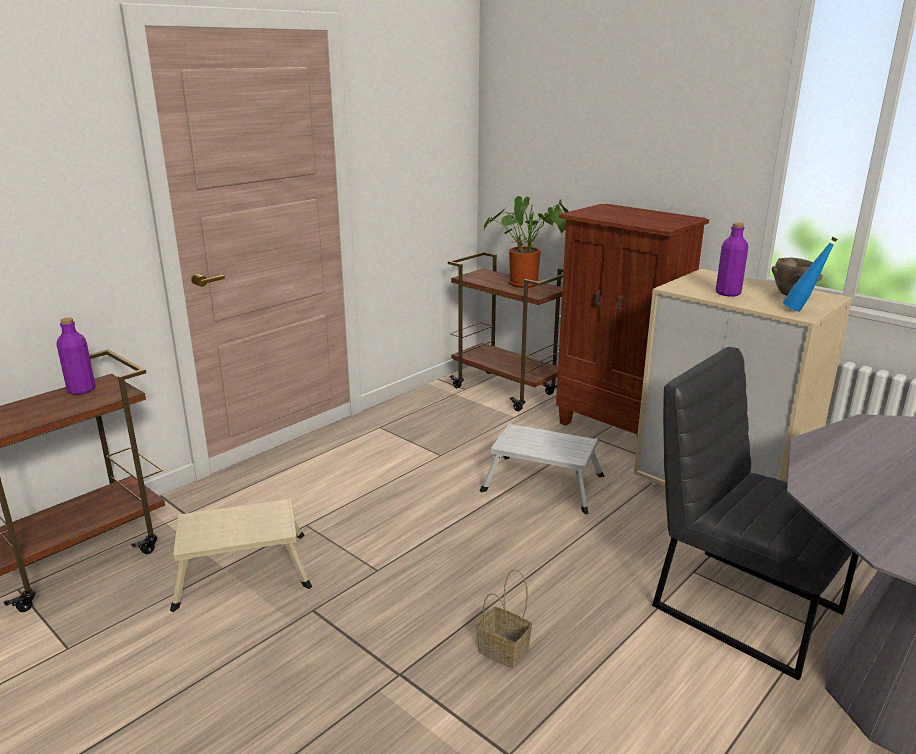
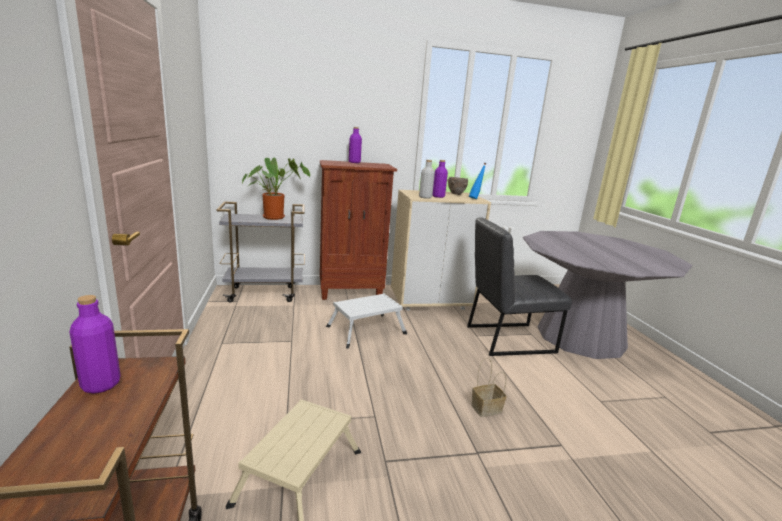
camera: 55 degrees left, 5 degrees down
brown cart [448,252,564,411] -> grey cart [216,202,305,303]
none -> purple bottle [349,127,362,163]
none -> grey bottle [419,160,435,199]

